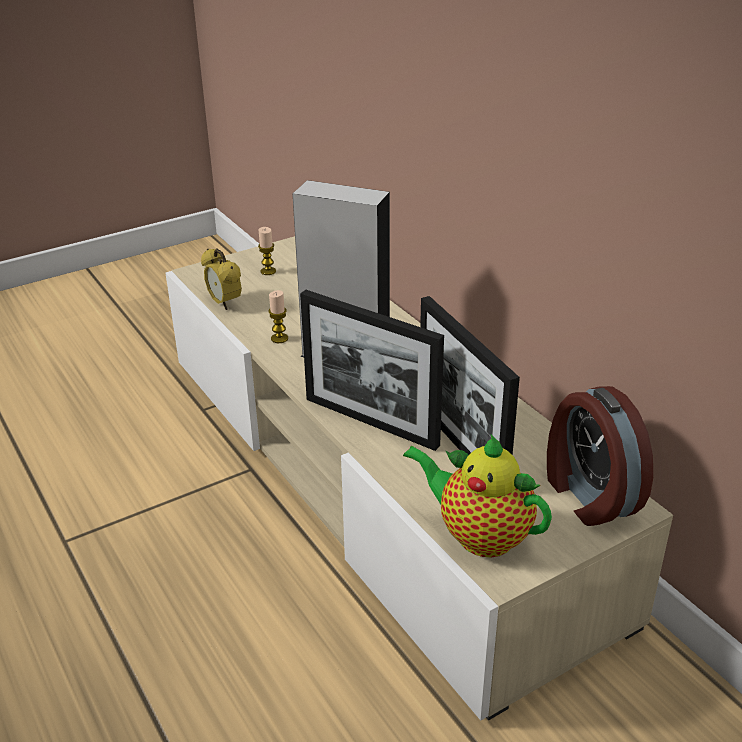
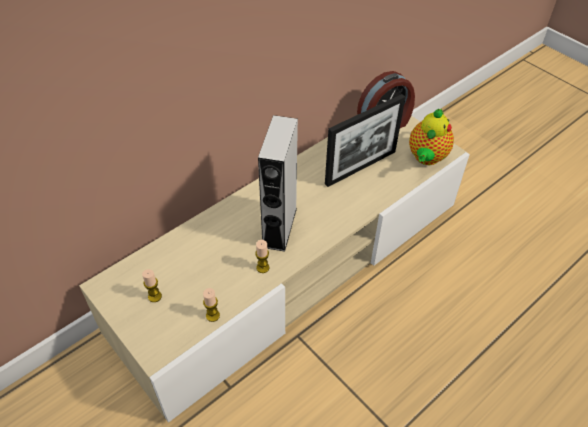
camera: 100 degrees left, 15 degrees up
alarm clock [201,249,242,310] -> candle [203,288,220,322]
picture frame [300,290,444,451] -> none

